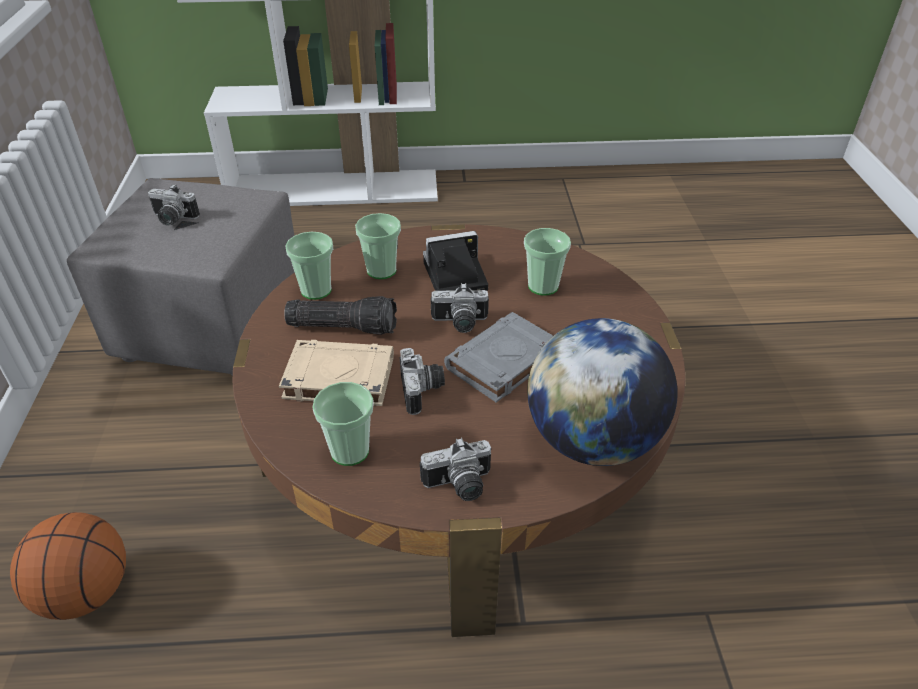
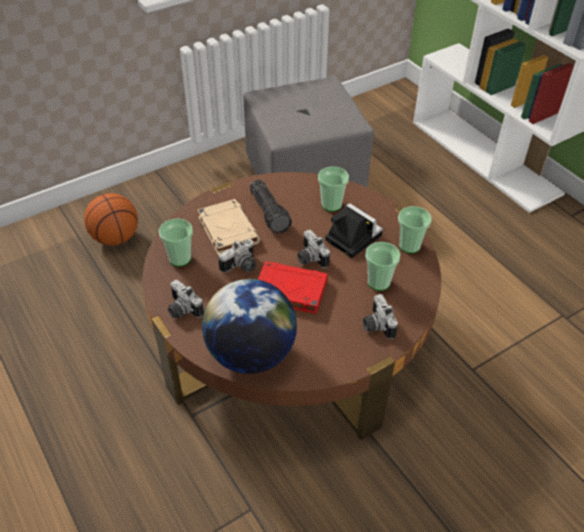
camera: 60 degrees right, 5 degrees up
camera [148,184,200,226] -> camera moved to [363,294,398,339]
cup [285,232,333,300] -> cup moved to [398,206,432,253]
grey book [444,312,553,403] -> red book [258,261,328,314]

